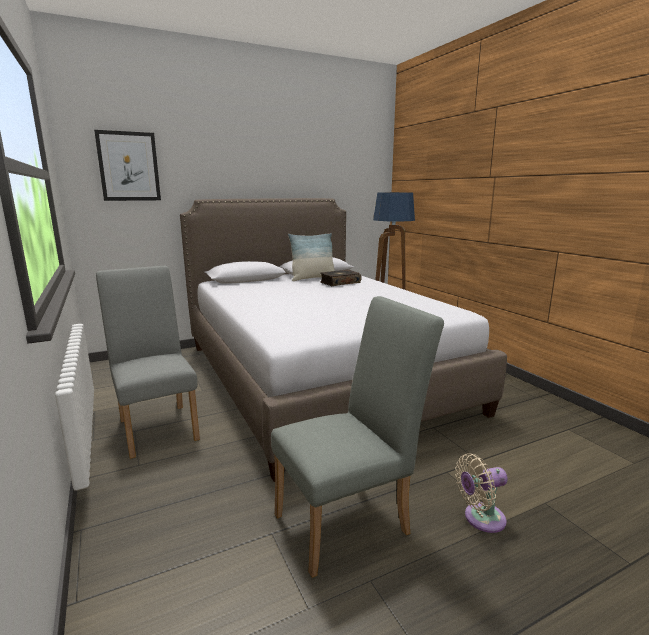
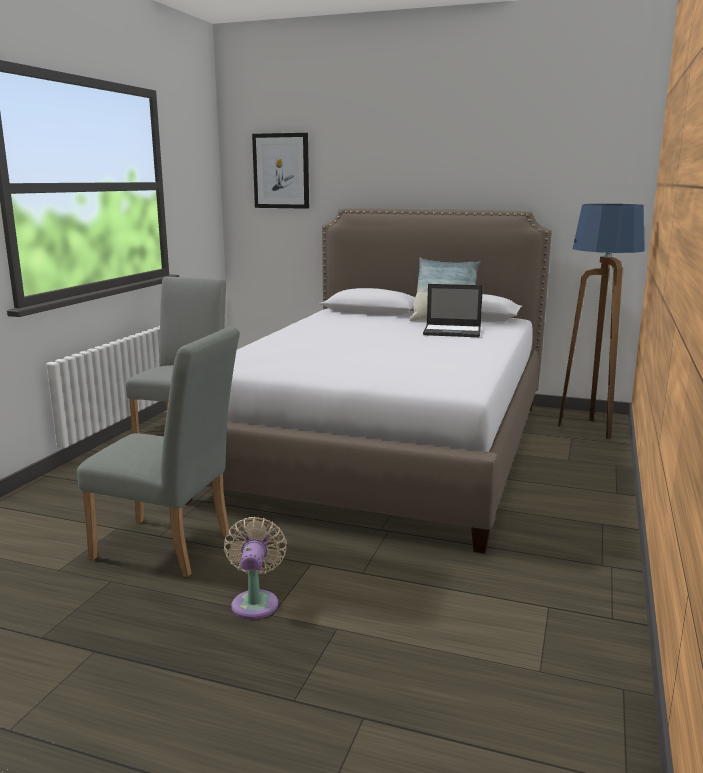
camera: 45 degrees right, 0 degrees up
book [320,269,361,286] -> laptop [423,284,483,337]
beige fan [455,453,508,533] -> beige fan turned 60 degrees clockwise [224,517,287,619]

